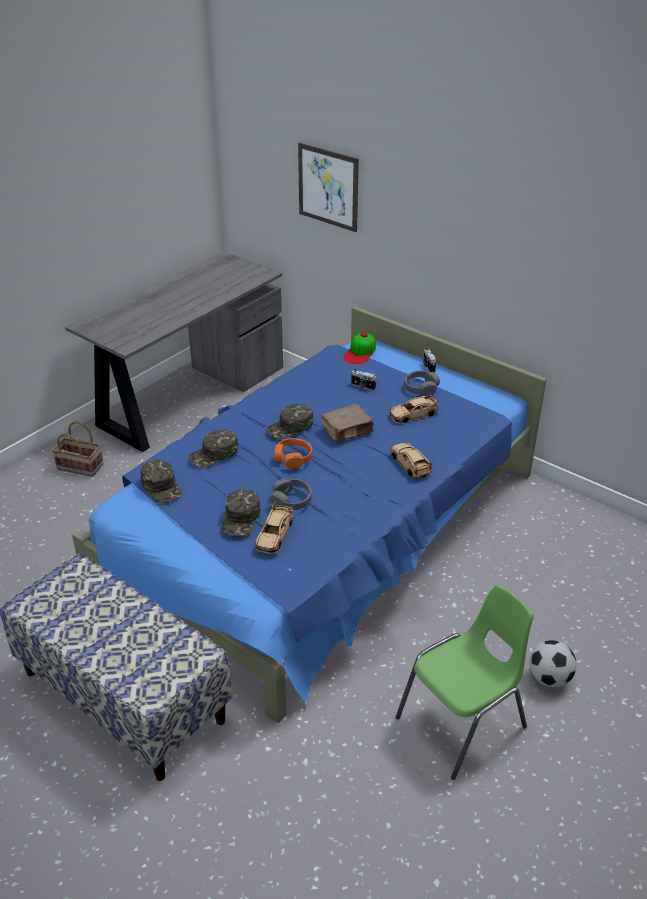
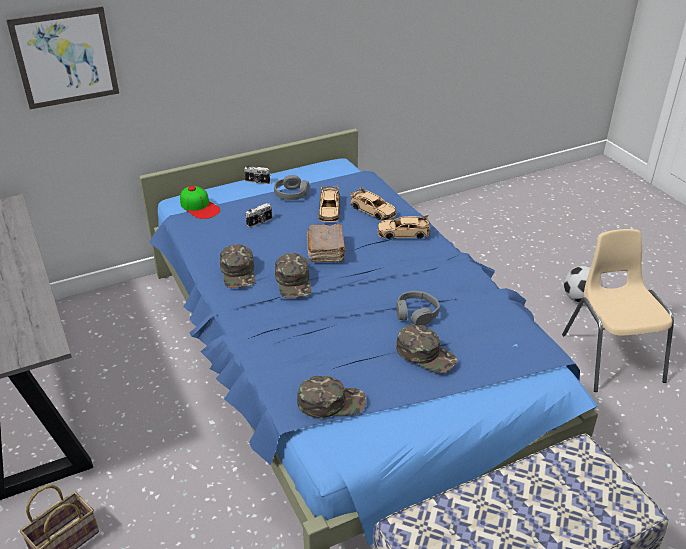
camera: 65 degrees left, 0 degrees up
green cap [188,430,238,467] -> green cap moved to [220,244,255,288]
beige toy car [255,502,294,554] -> beige toy car moved to [350,186,396,221]
orange headphones [274,438,312,468] -> none
green chair [396,584,534,780] -> beige chair [562,229,674,392]

